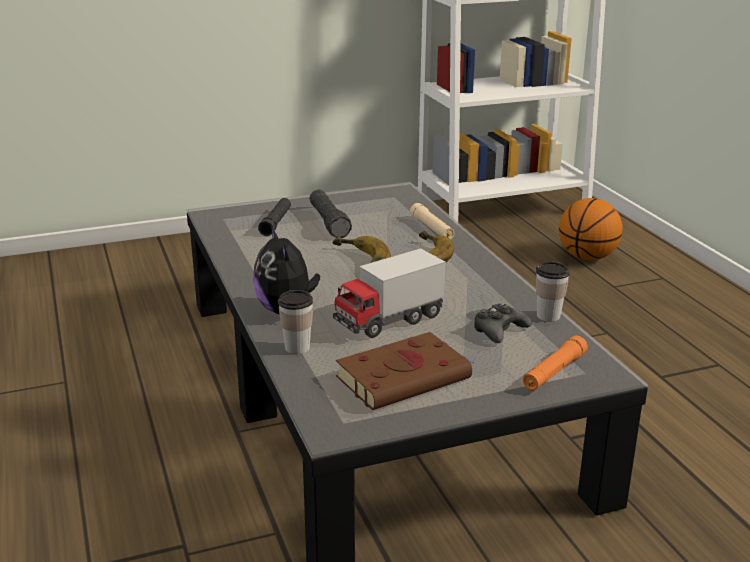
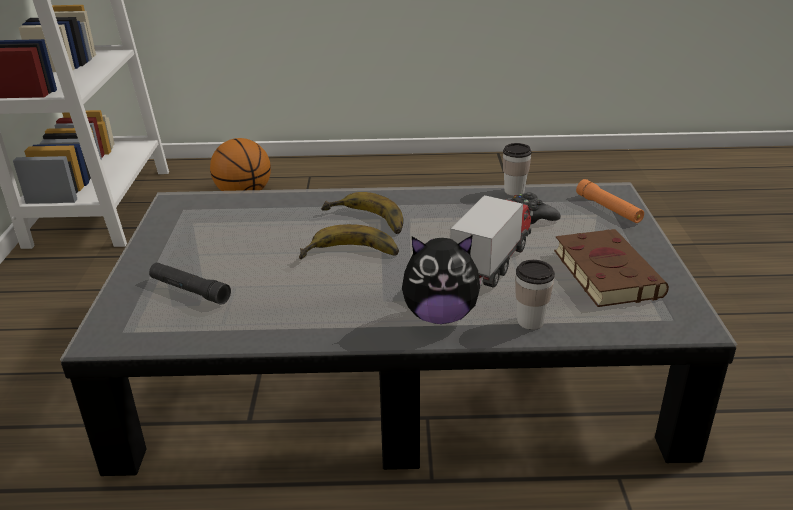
camera: 70 degrees left, 5 degrees up
black flashlight [309,190,352,238] -> none
toy truck [333,248,446,338] -> toy truck turned 135 degrees counterclockwise [450,195,533,288]
beige flashlight [410,203,455,239] -> none

